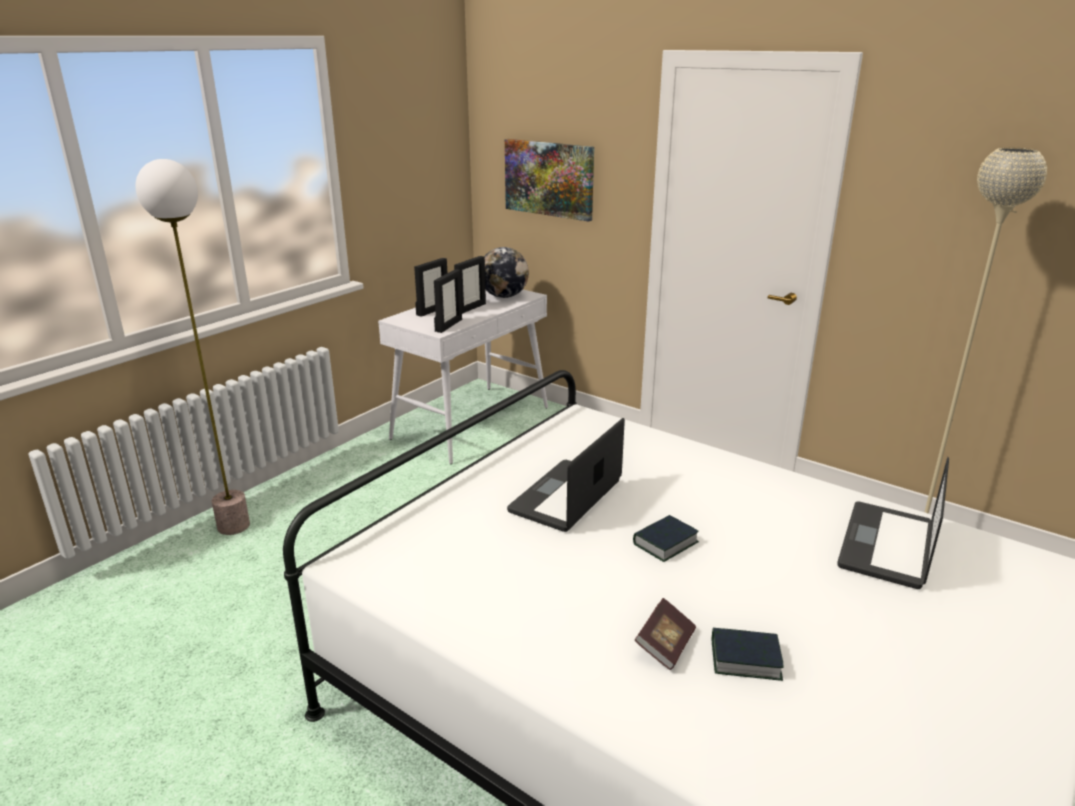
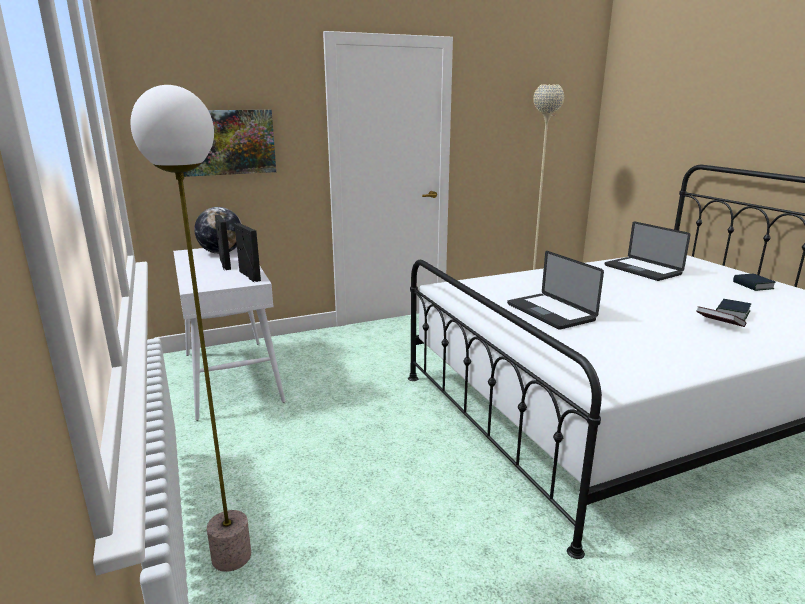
camera: 60 degrees left, 5 degrees down
picture frame [414,258,447,317] -> none
book [633,515,699,562] -> book moved to [733,274,775,291]

